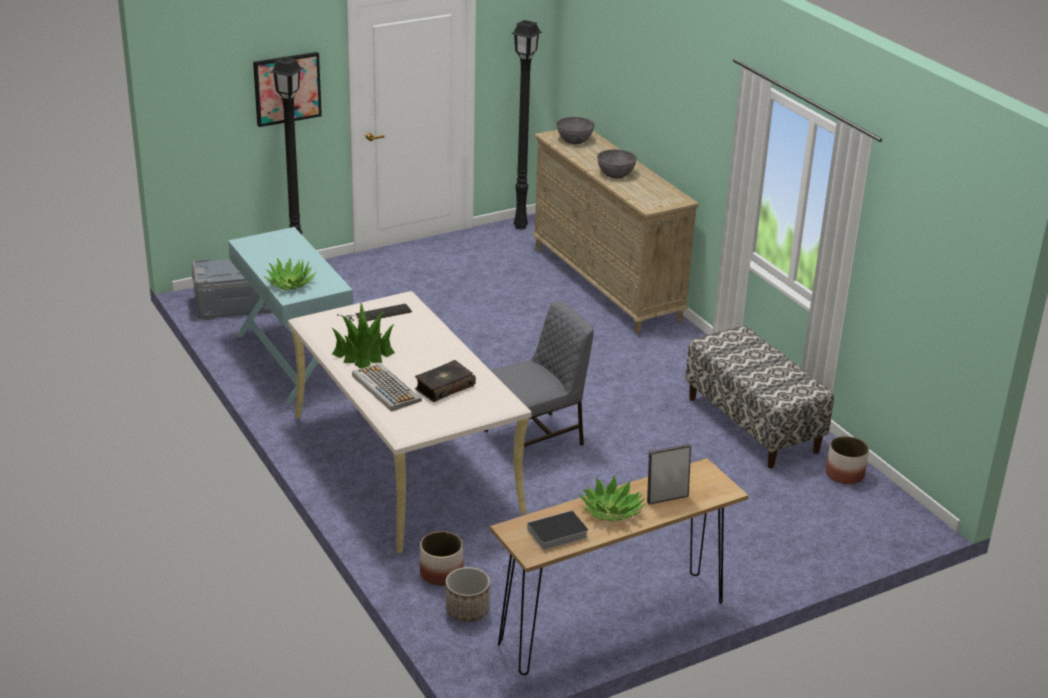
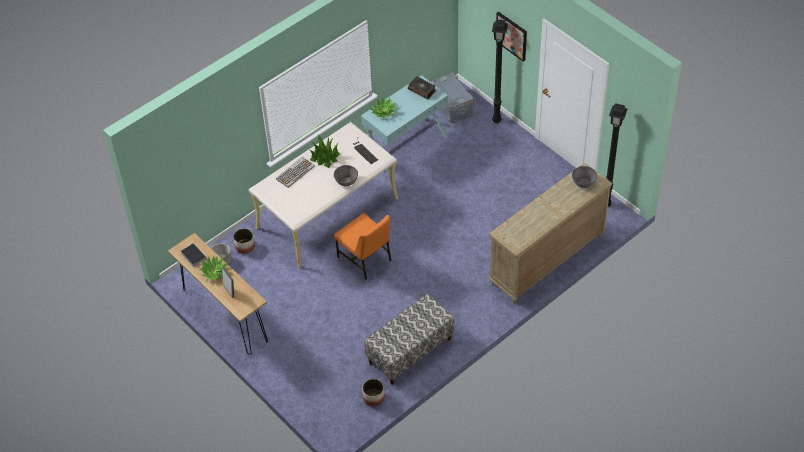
camera: 80 degrees right, 20 degrees up
book [415,360,476,402] -> book moved to [408,76,436,100]
grey chair [484,301,594,447] -> orange chair [334,213,391,280]
grey bowl [597,149,637,178] -> grey bowl moved to [334,165,358,186]

